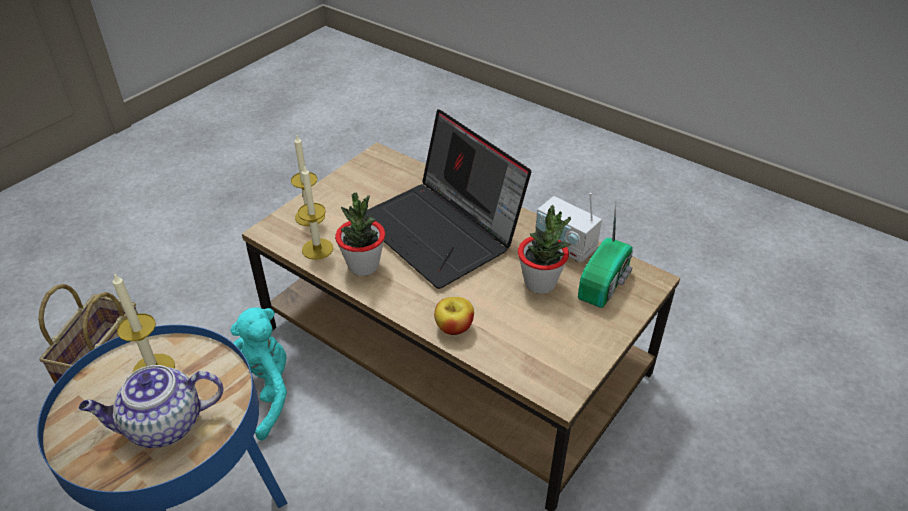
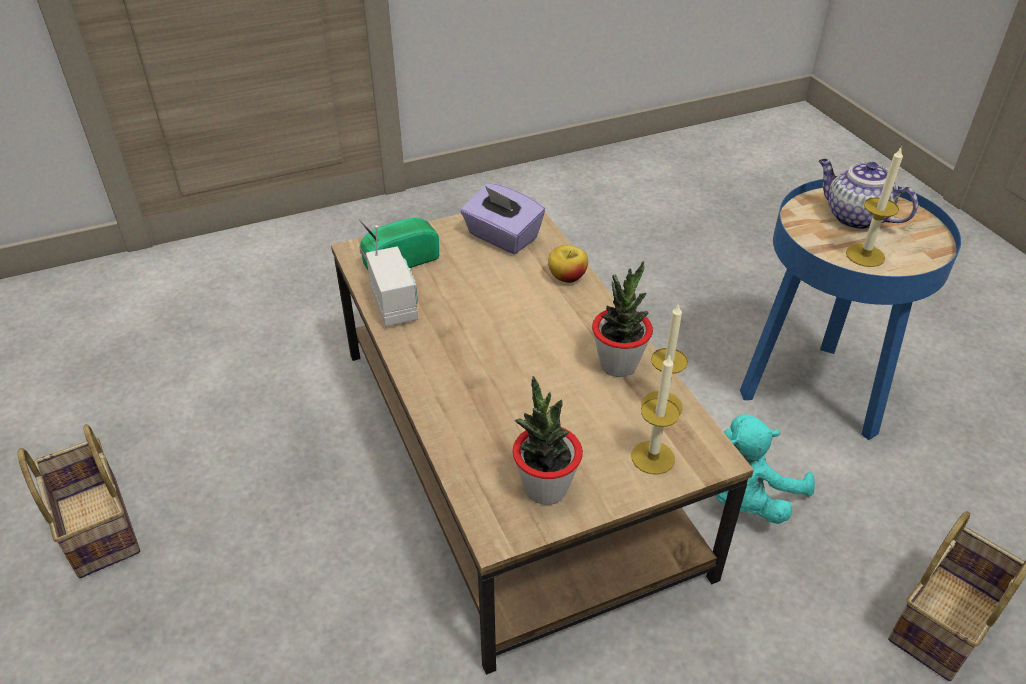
camera: 150 degrees left, 0 degrees up
teapot [79,365,223,448] -> teapot turned 150 degrees counterclockwise [819,159,918,230]
laptop [363,109,531,289] -> none
potted plant [518,205,571,294] -> potted plant moved to [513,376,583,505]
none -> basket [17,424,140,578]
none -> purple tissue box [461,183,545,254]

